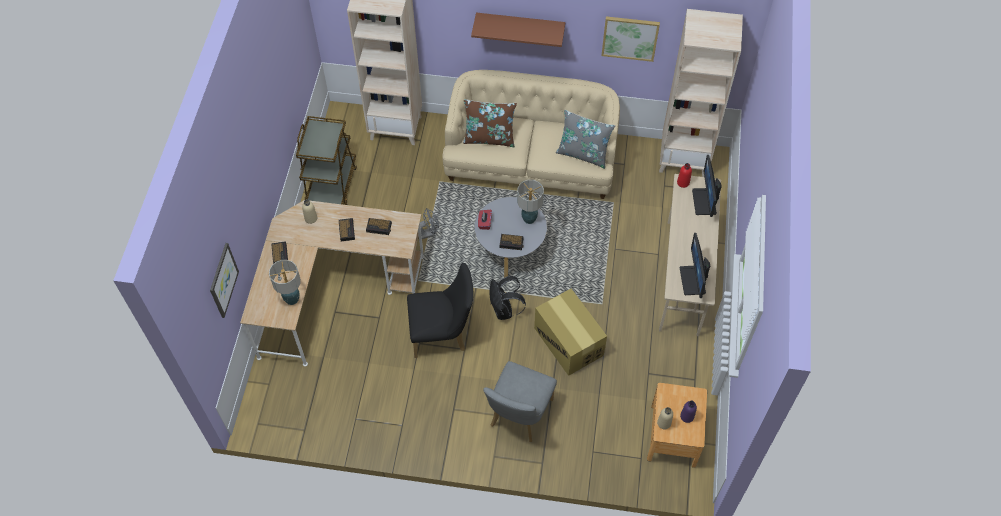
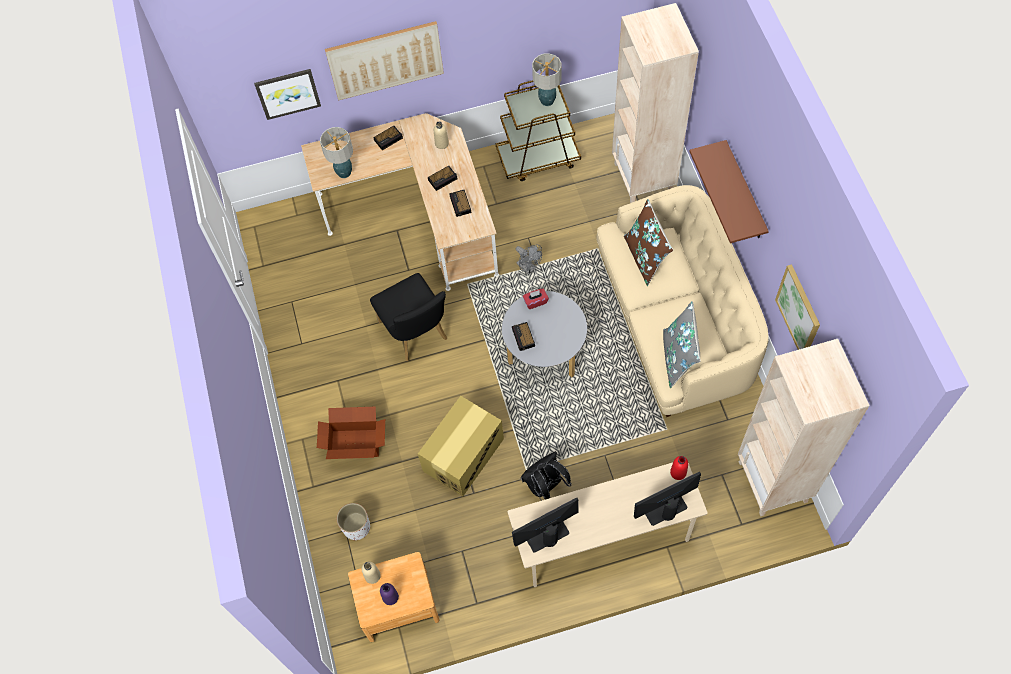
camera: 70 degrees right, 5 degrees up
grey chair [483,361,557,442] -> cardboard box [317,406,385,459]
black backpack [489,276,526,320] -> black backpack moved to [521,451,571,501]
table lamp [517,180,544,224] -> table lamp moved to [532,53,561,106]
none -> picture [325,21,444,101]
none -> white planter [337,503,370,540]

